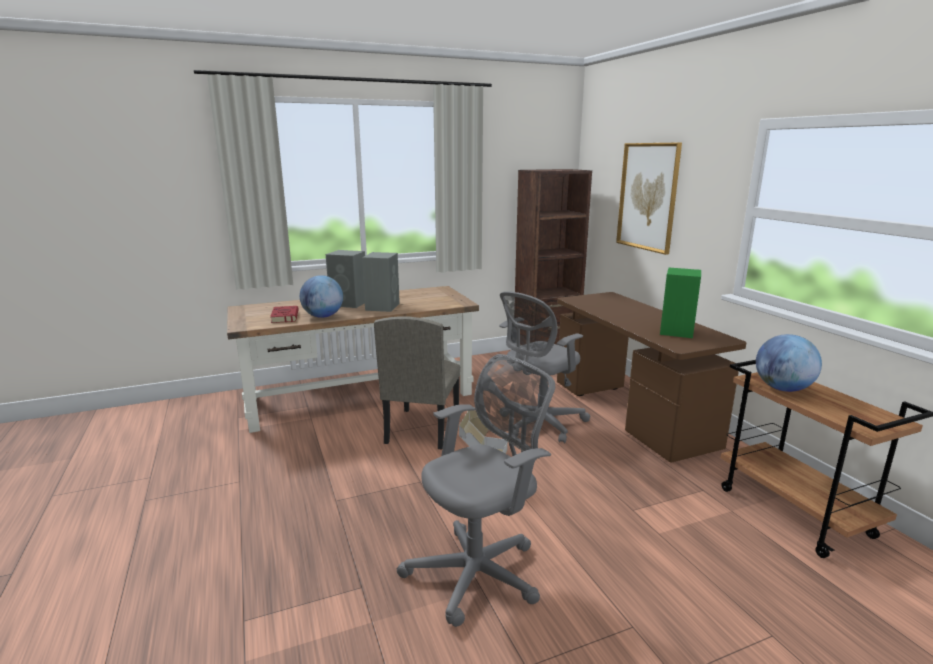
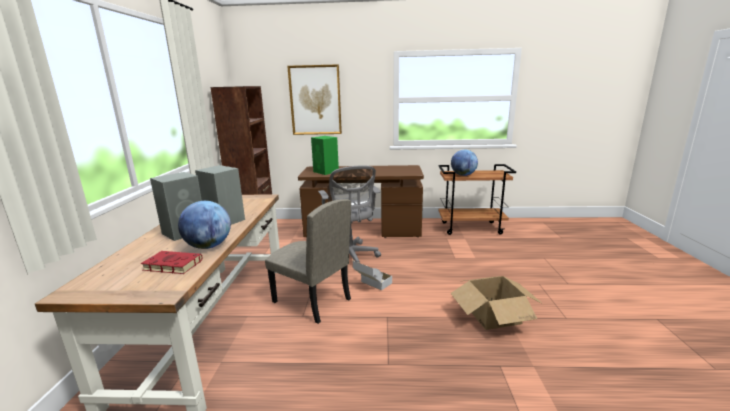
camera: 65 degrees left, 0 degrees up
grey office chair [397,354,555,627] -> cardboard box [450,276,543,330]
green speaker [660,268,701,338] -> green speaker moved to [311,136,339,175]

